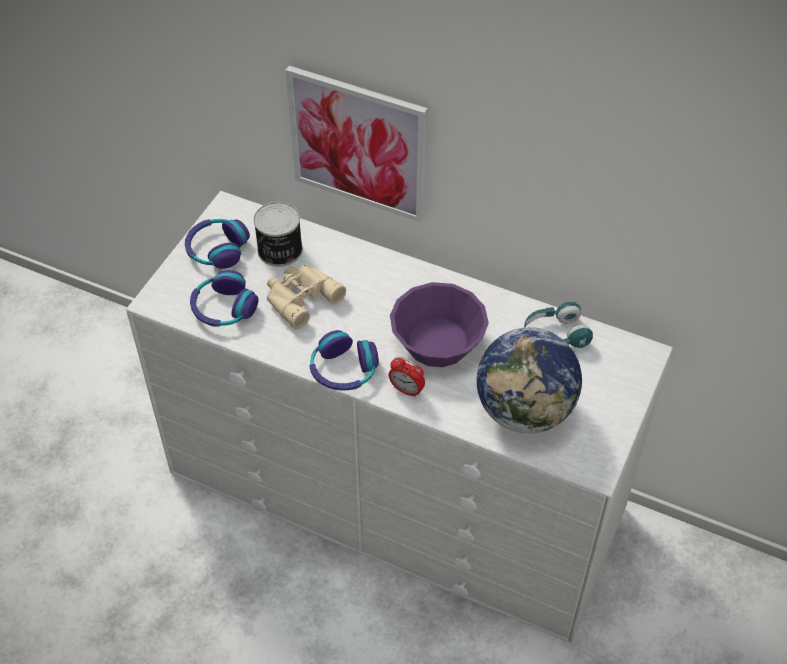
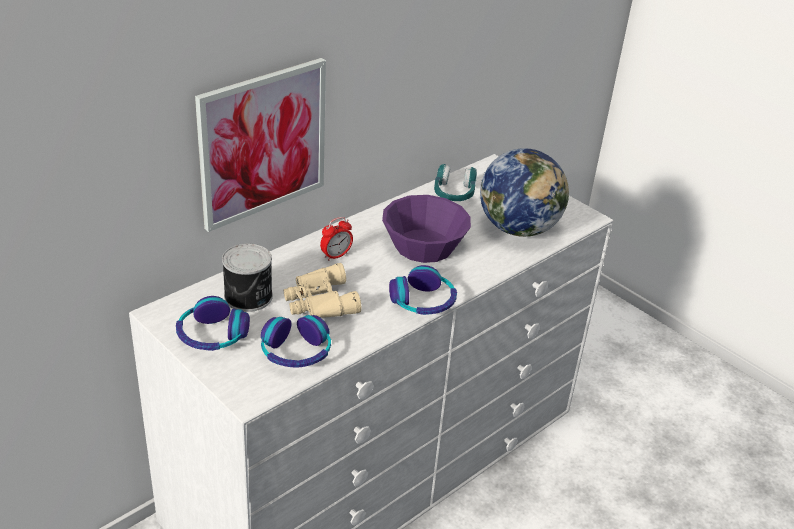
camera: 70 degrees left, 15 degrees down
alarm clock [389,357,425,398] -> alarm clock moved to [320,217,353,261]

